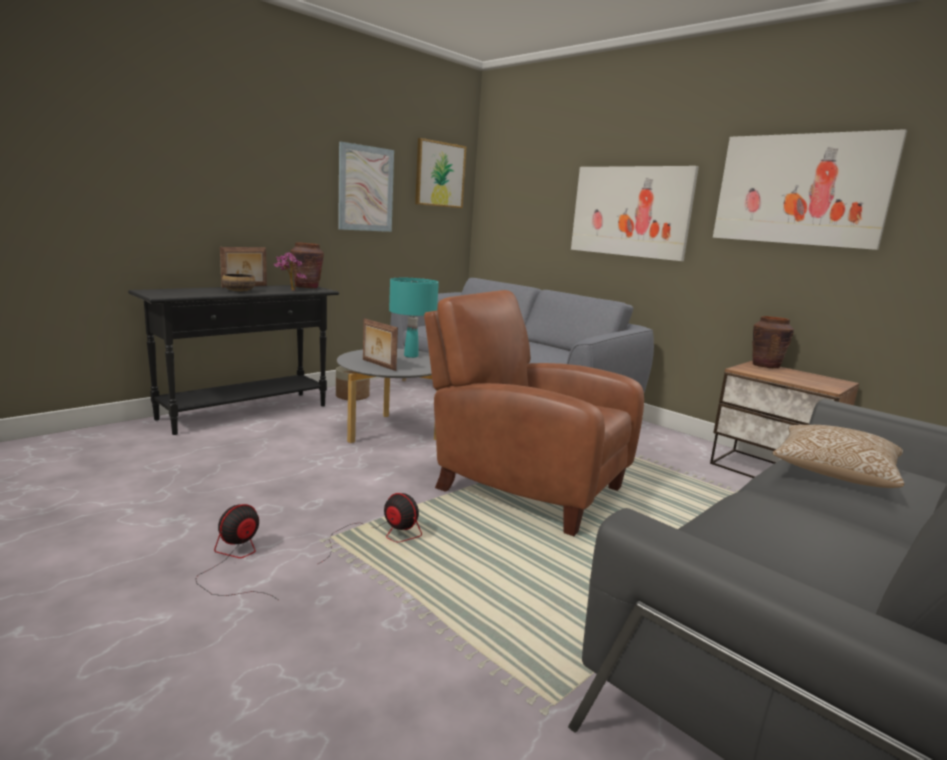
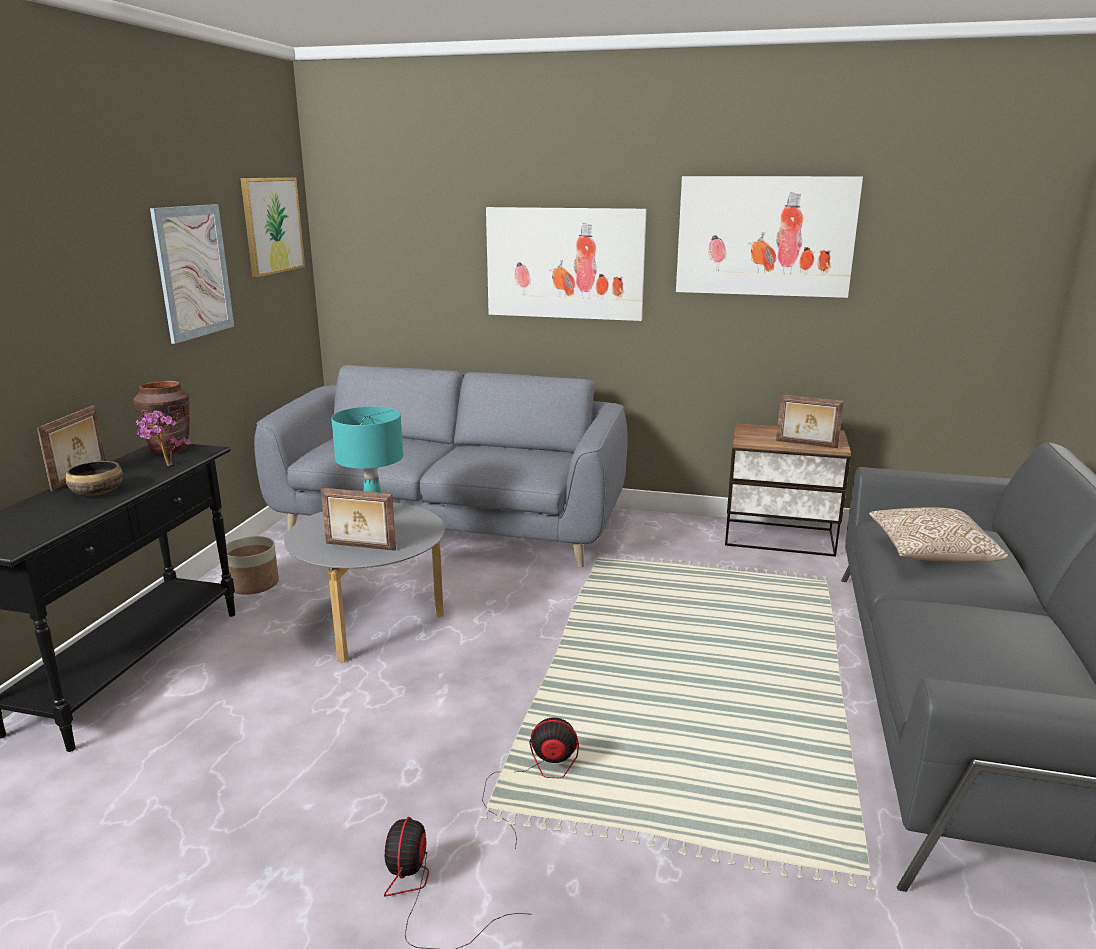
camera: 30 degrees left, 5 degrees up
brown armchair [424,290,644,536] -> none
brown vase [752,316,794,368] -> none
none -> picture frame [776,394,844,448]

